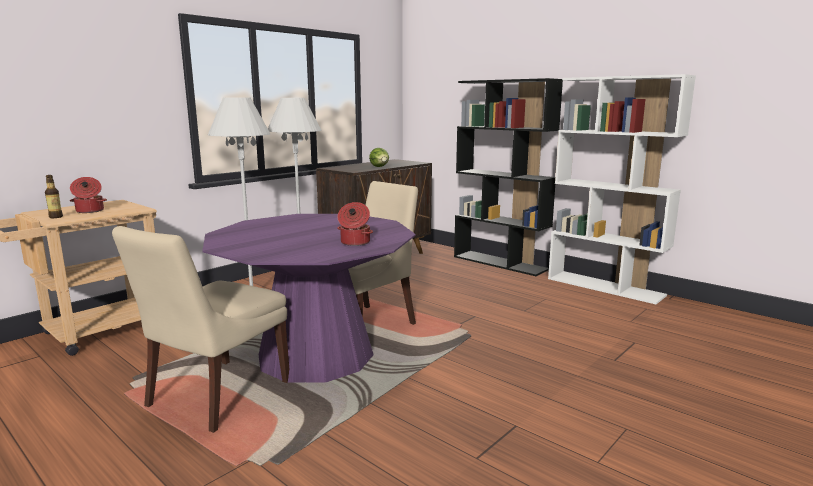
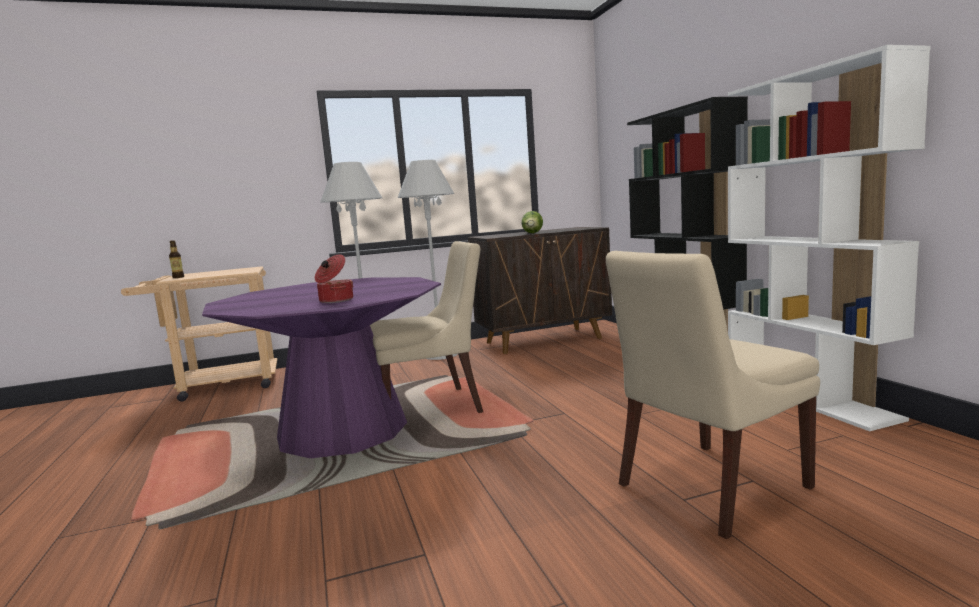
camera: 30 degrees right, 5 degrees down
cooking pot [70,177,107,213] -> none
beige chair [112,226,289,433] -> beige chair moved to [606,251,820,539]

